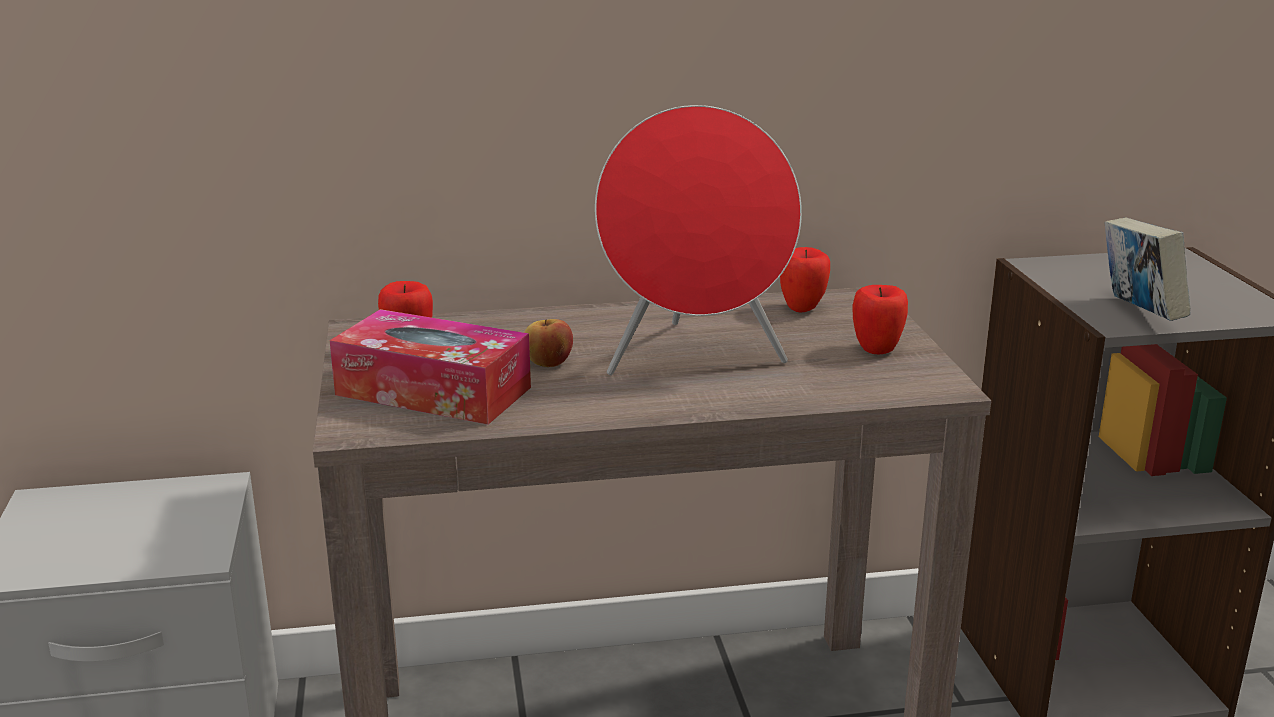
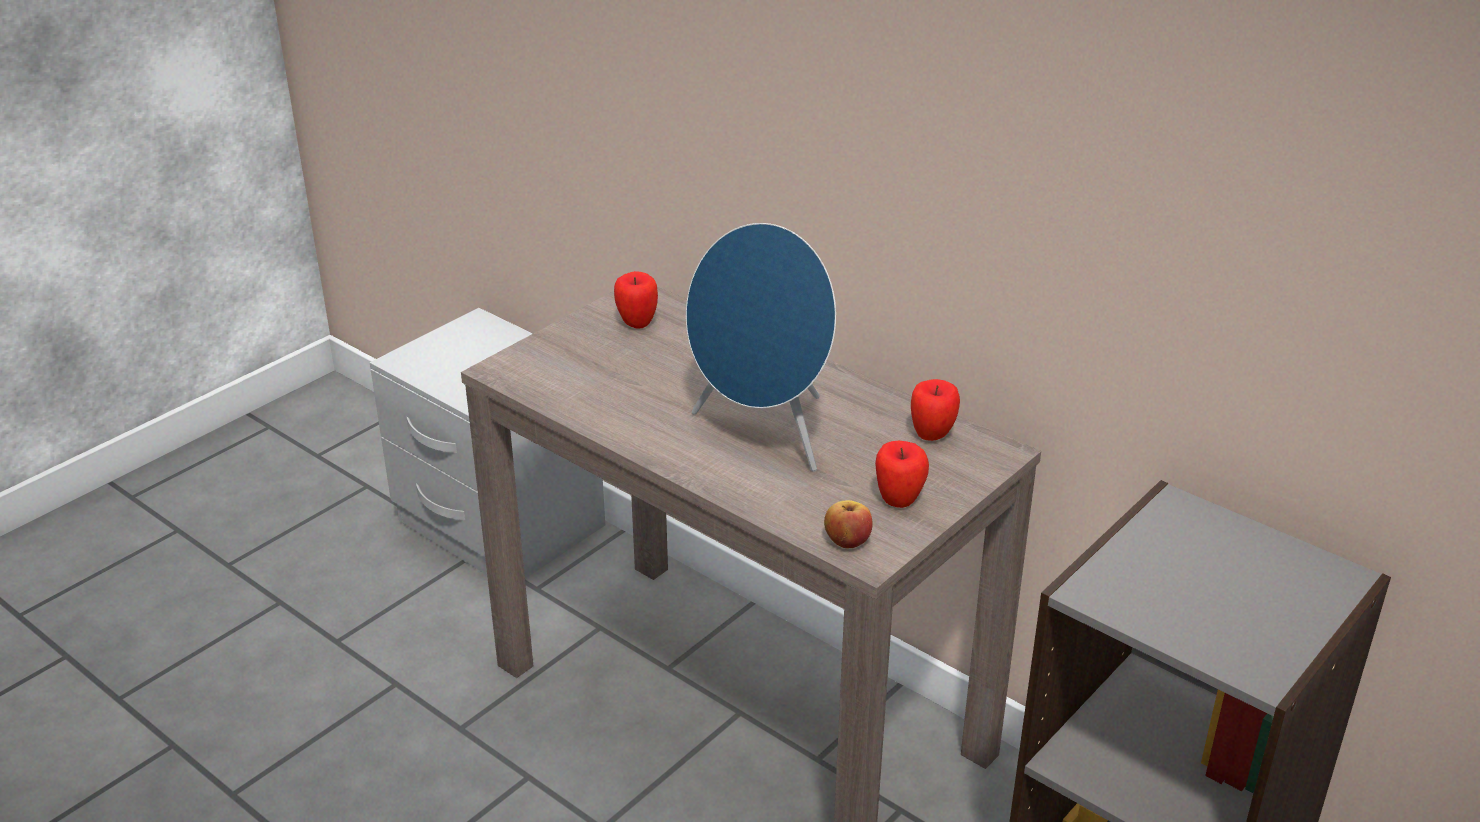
camera: 50 degrees right, 10 degrees up
tissue box [330,309,531,425] -> none
apple [524,319,573,367] -> apple moved to [824,500,872,548]
red speaker [595,105,802,375] -> blue speaker [686,223,836,472]
book [1105,217,1190,321] -> none

